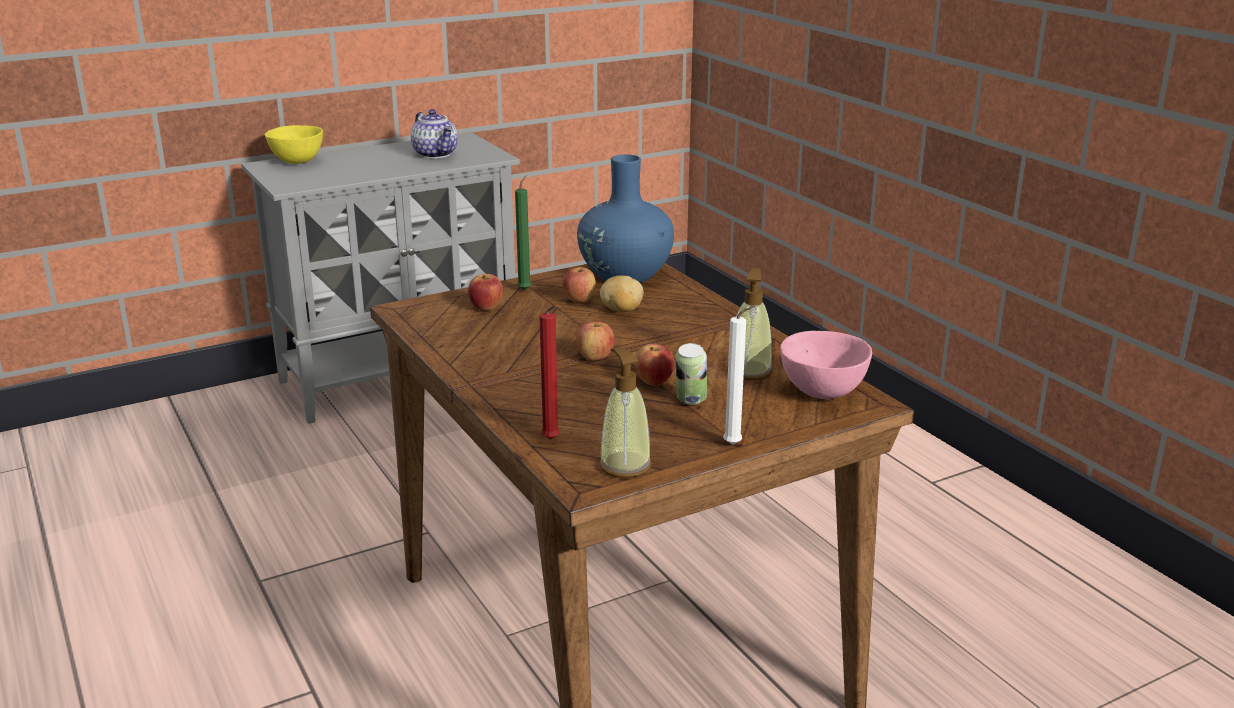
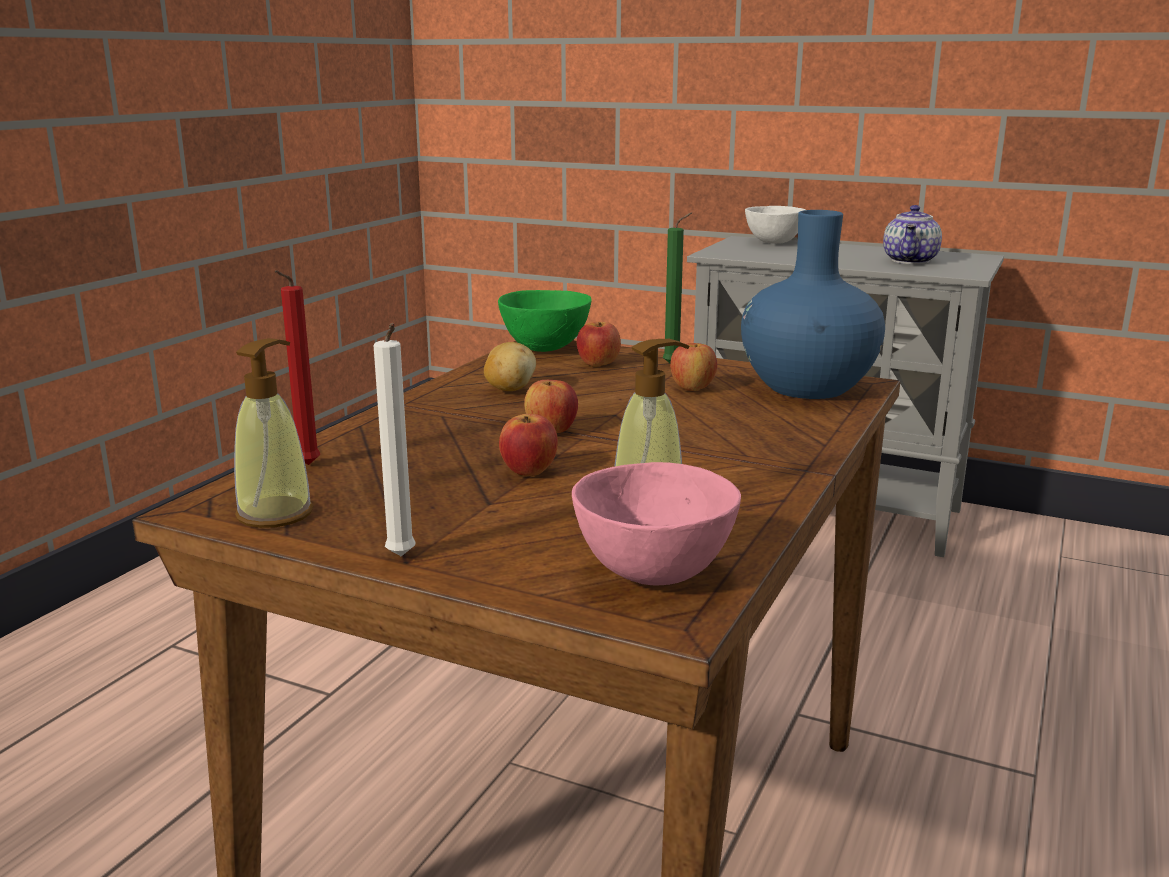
camera: 55 degrees right, 5 degrees down
yellow bowl [265,125,323,164] -> white bowl [745,206,805,244]
potato [600,275,643,312] -> potato moved to [484,342,536,391]
can [676,343,707,405] -> none
none -> green bowl [498,290,592,352]

